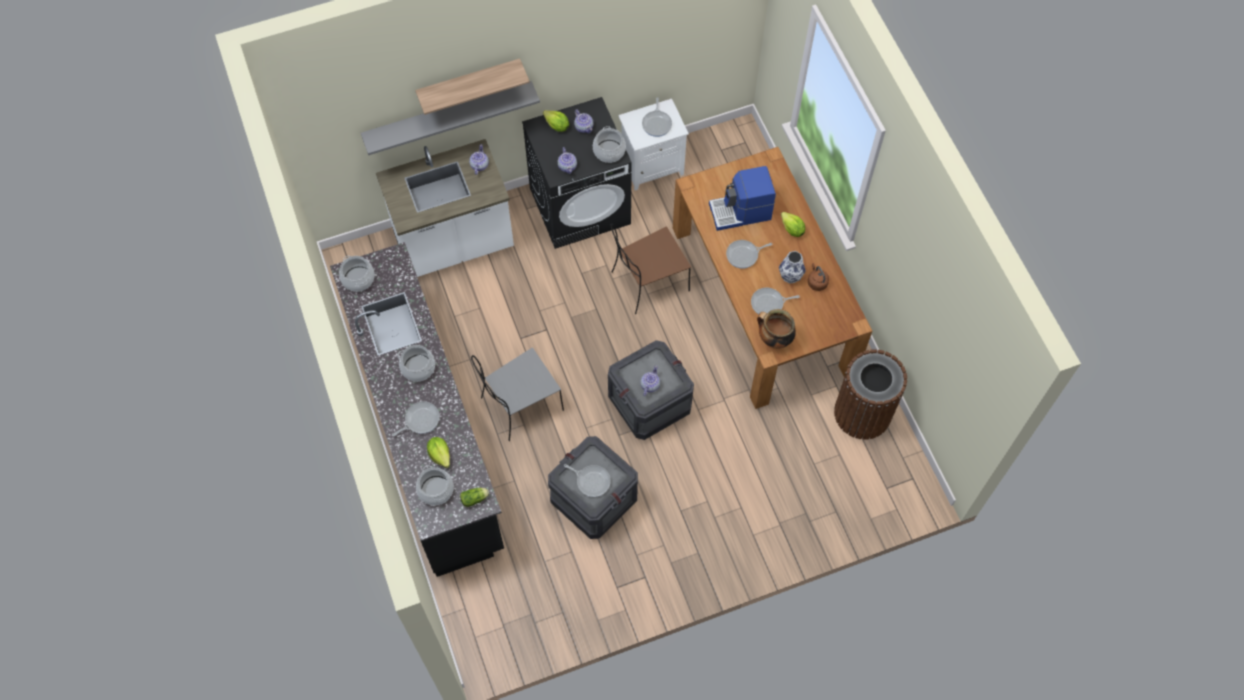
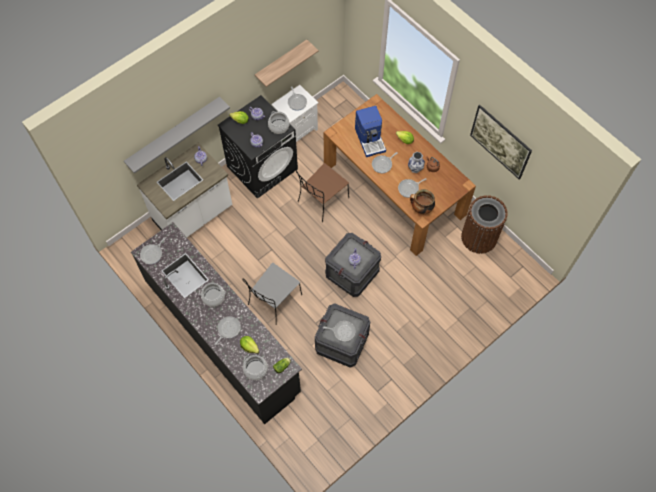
camera: 20 degrees left, 0 degrees up
cooking pot [339,256,375,292] -> frying pan [140,237,166,264]
shelf [415,59,530,115] -> shelf moved to [255,40,319,87]
coffee machine [709,166,776,231] -> coffee machine turned 75 degrees counterclockwise [355,106,386,157]
none -> picture [470,105,532,180]

